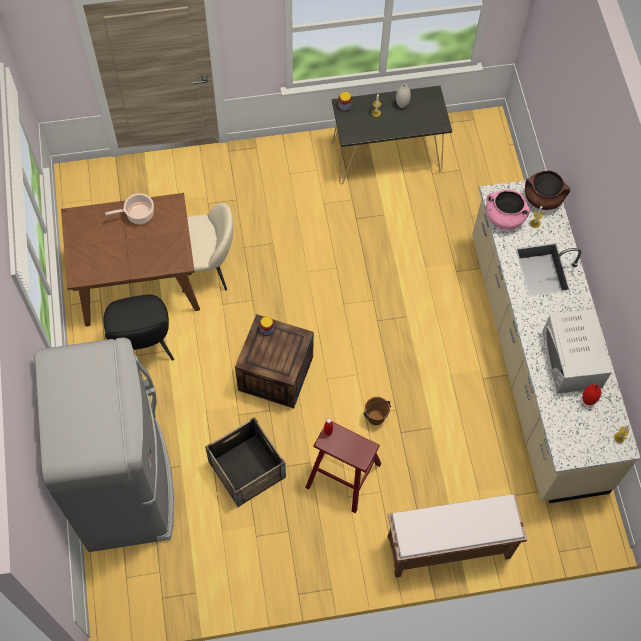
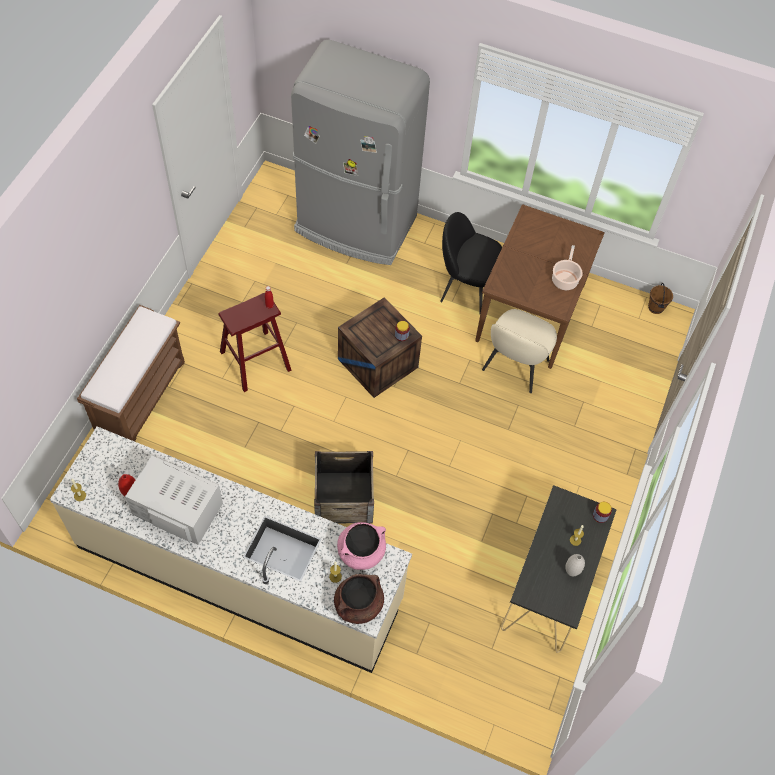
camera: 120 degrees right, 5 degrees down
crate [205,417,286,507] -> crate moved to [314,451,374,523]
brown bucket [363,397,391,425] -> brown bucket moved to [648,283,673,314]

